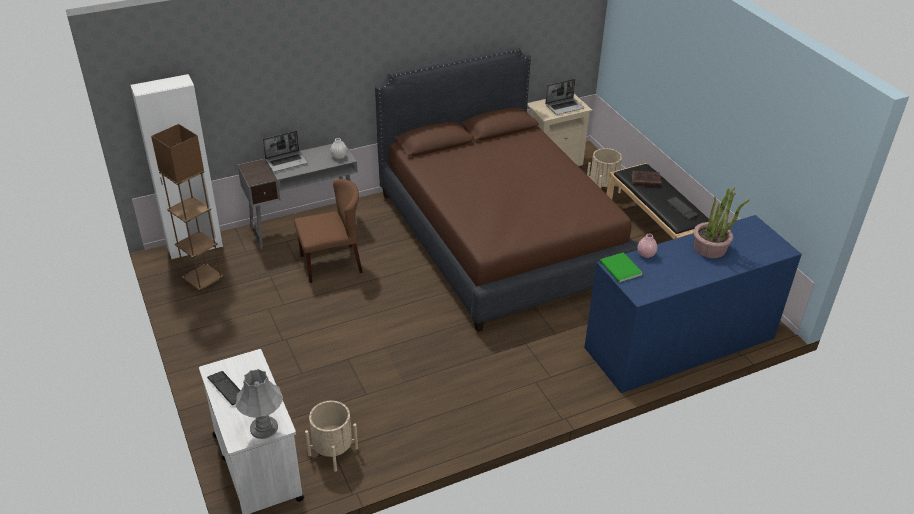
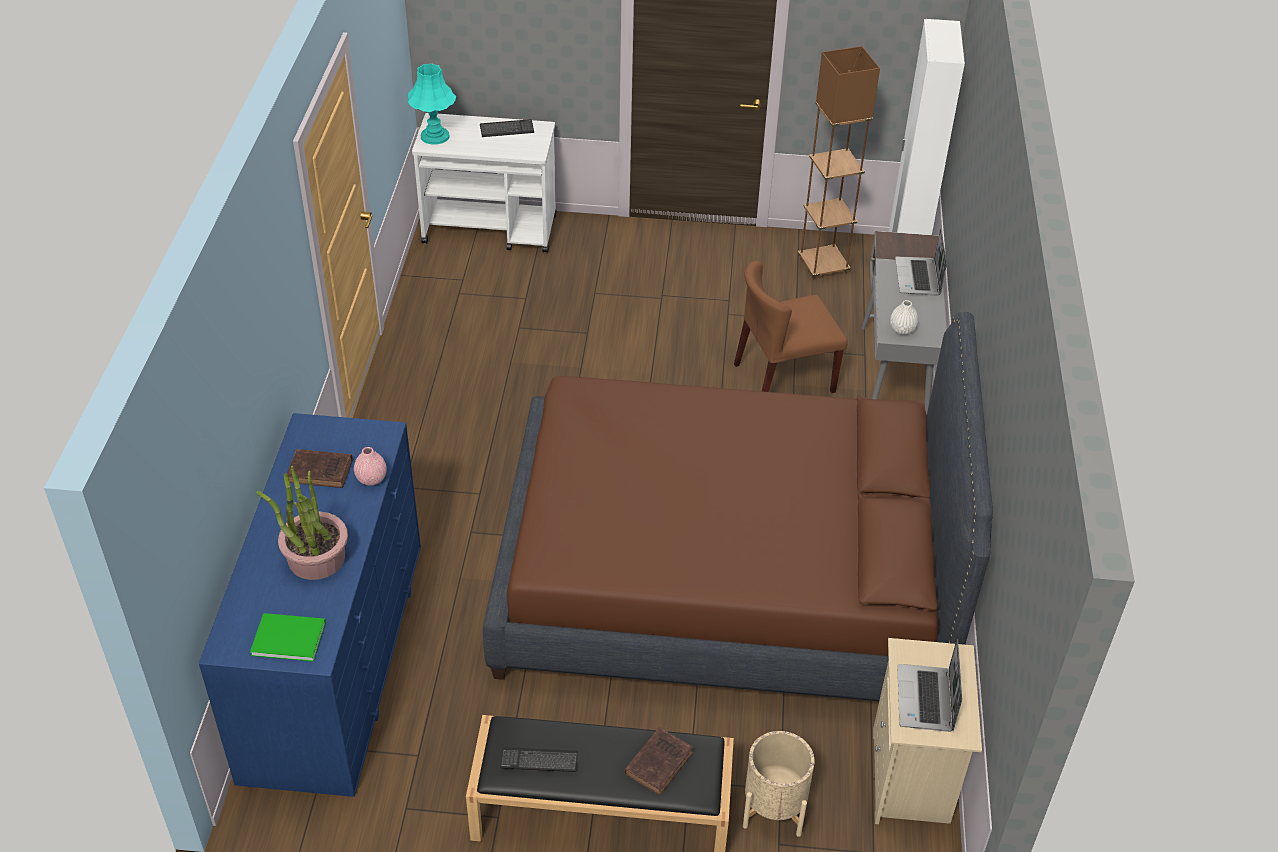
camera: 120 degrees right, 5 degrees up
grey table lamp [235,369,283,439] -> turquoise table lamp [408,63,456,145]
brown chair [294,179,363,283] -> brown chair turned 60 degrees clockwise [734,261,847,393]
beige planter [305,401,358,472] -> none
green book [600,252,643,283] -> green book moved to [250,613,326,662]
none -> brown book [287,449,353,488]

